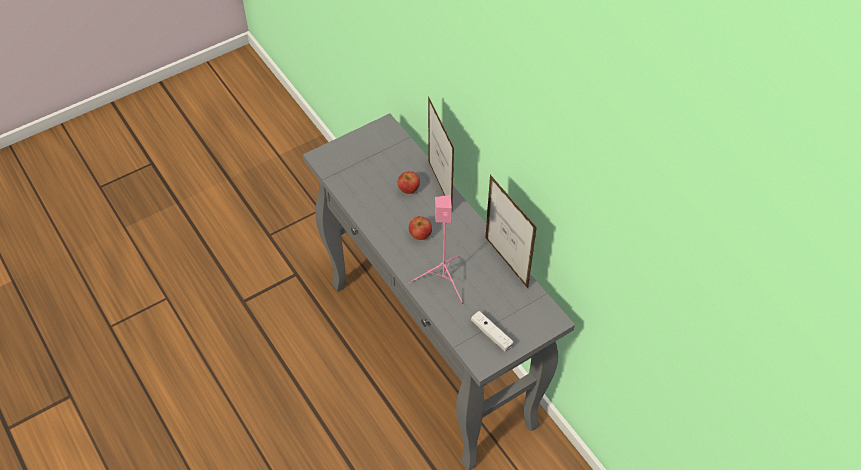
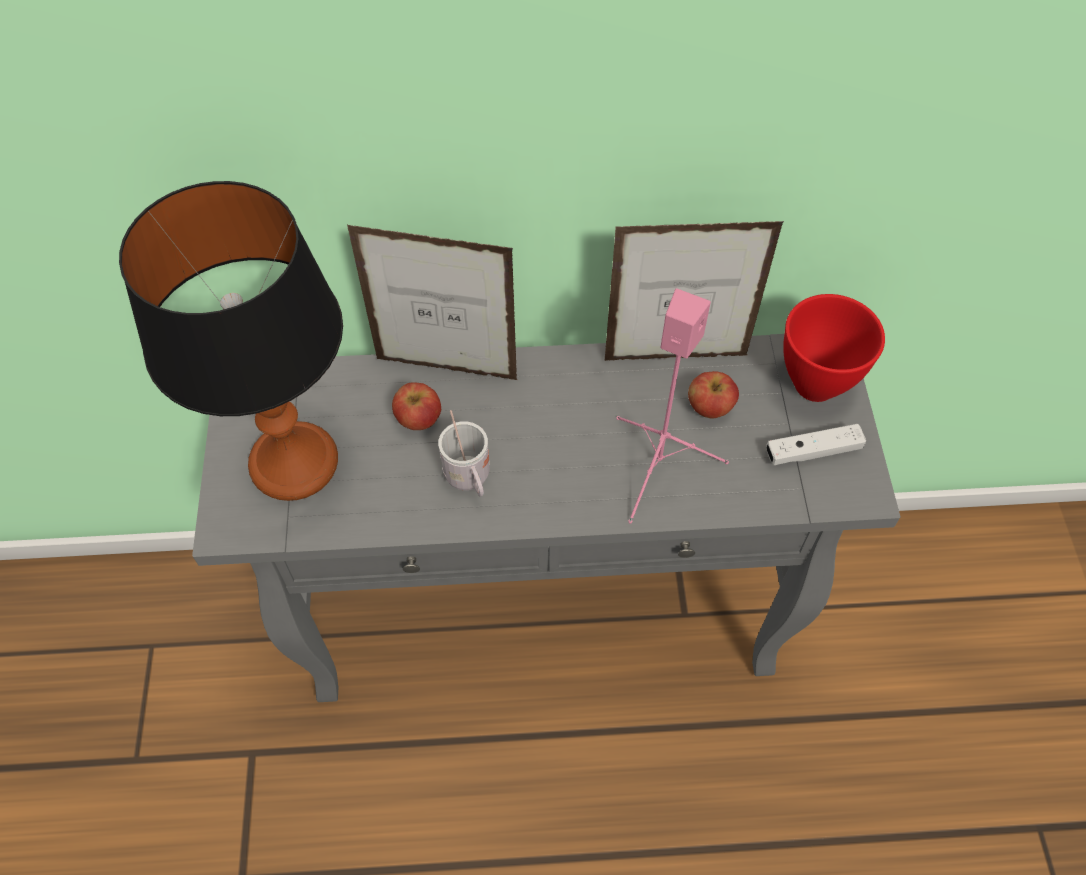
camera: 60 degrees left, 5 degrees up
apple [409,216,432,240] -> apple moved to [688,371,739,418]
none -> table lamp [119,181,343,501]
none -> white mug [438,410,490,497]
none -> red bowl [783,294,885,402]

